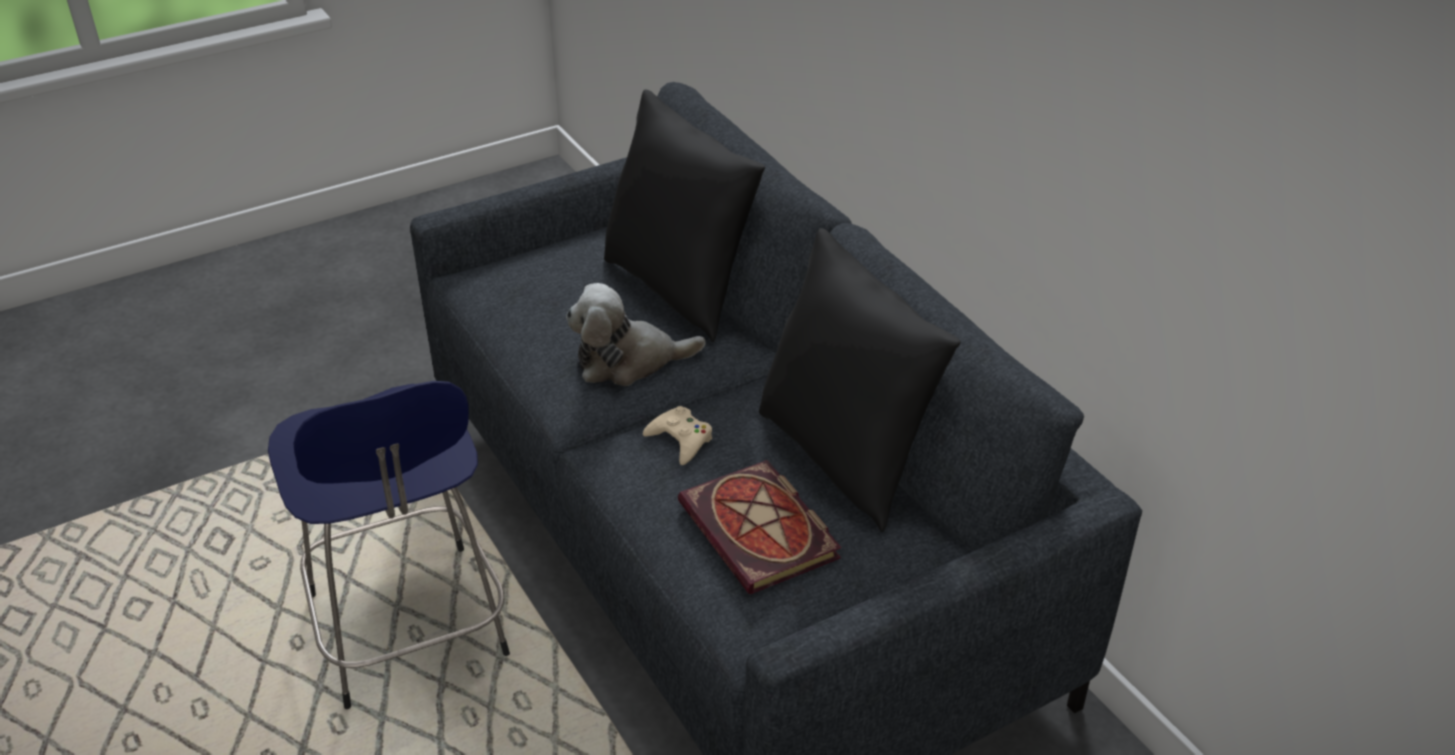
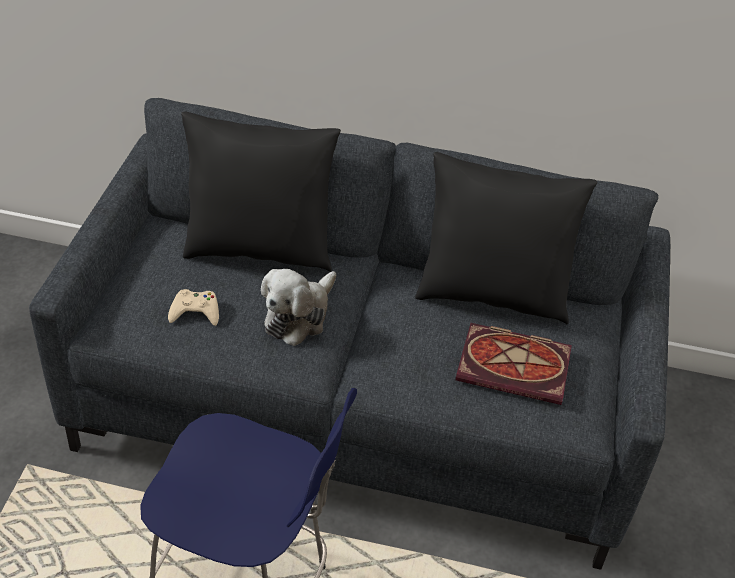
camera: 50 degrees left, 5 degrees up
beige game controller [643,406,712,465] -> beige game controller moved to [168,289,219,326]

